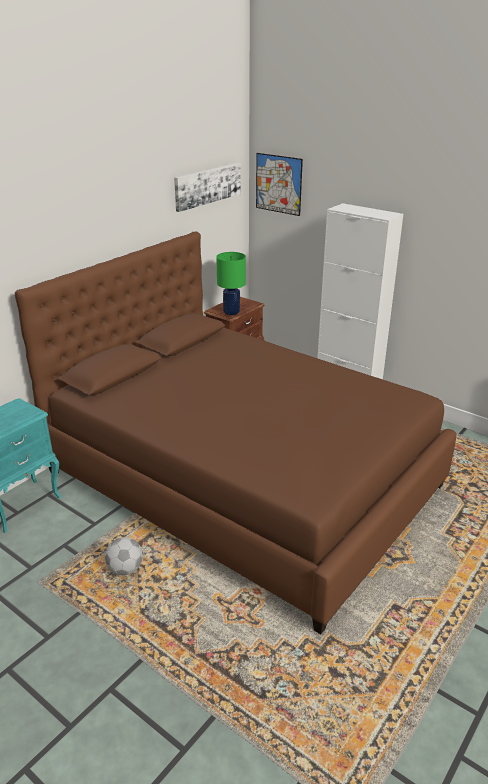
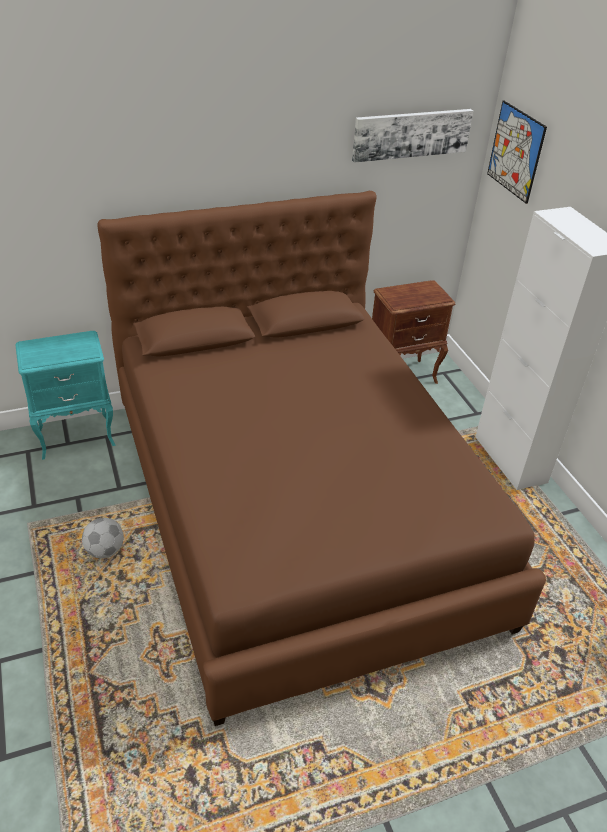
camera: 30 degrees right, 10 degrees up
green table lamp [216,252,246,315] -> none

